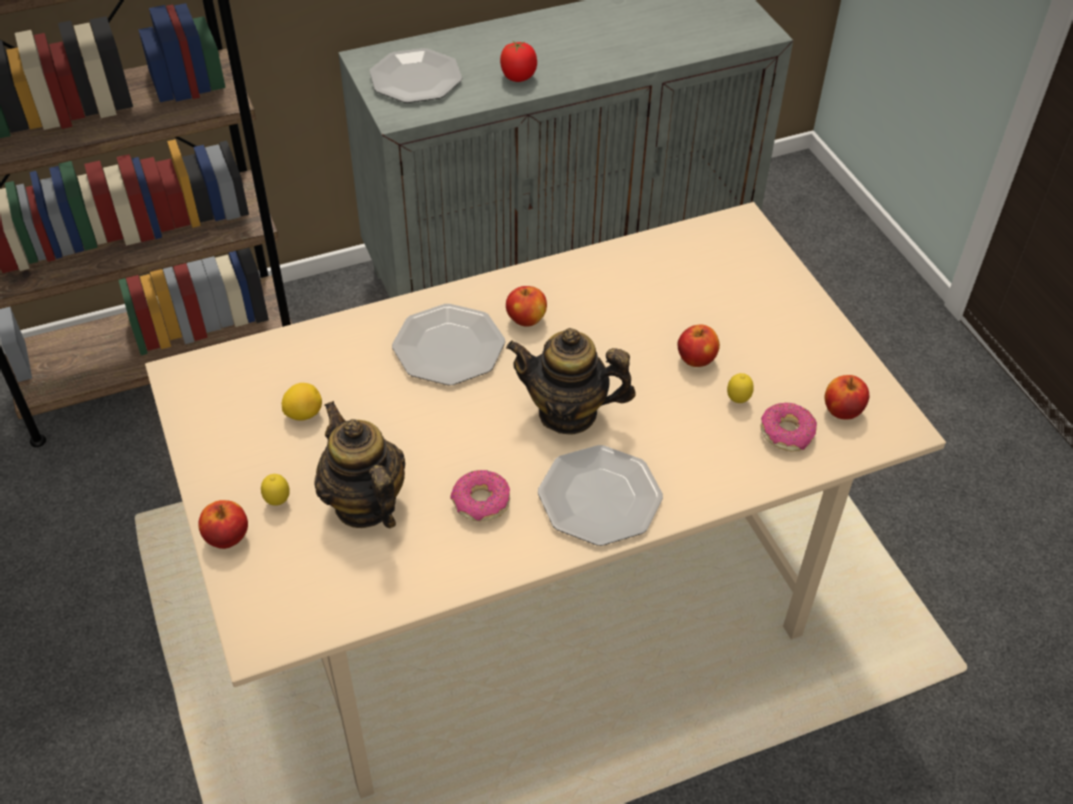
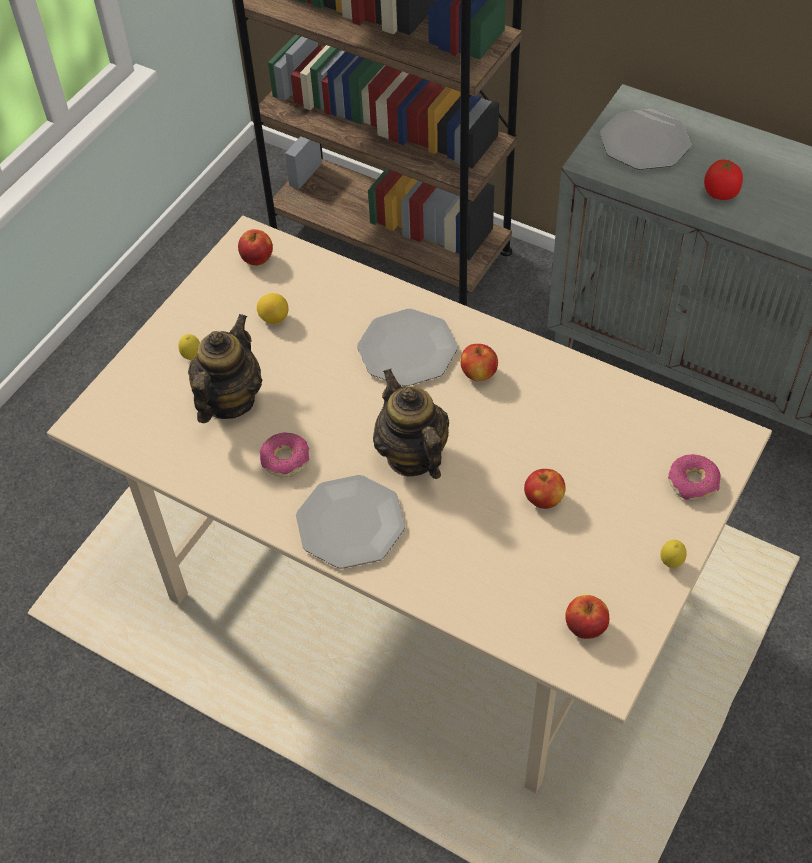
camera: 55 degrees right, 5 degrees up
apple [198,500,248,549] -> apple moved to [238,229,273,266]
lemon [727,373,754,403] -> lemon moved to [661,540,687,568]
donut [760,403,817,452] -> donut moved to [668,454,721,500]

